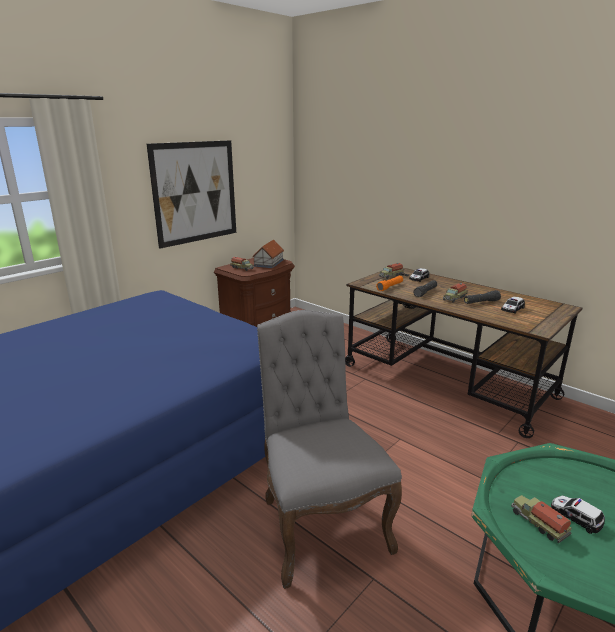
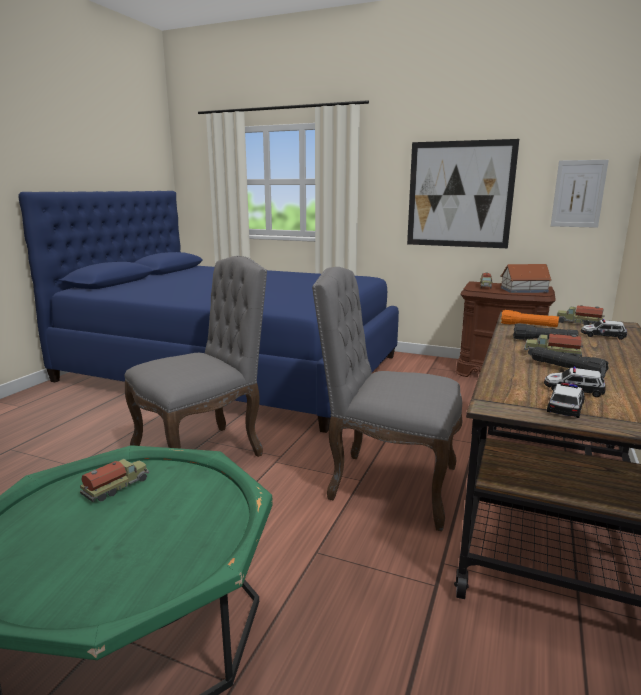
camera: 70 degrees right, 5 degrees down
toy car [551,495,605,534] -> toy car moved to [547,383,585,418]
none -> grey chair [312,267,462,531]
none -> picture [551,160,609,228]

